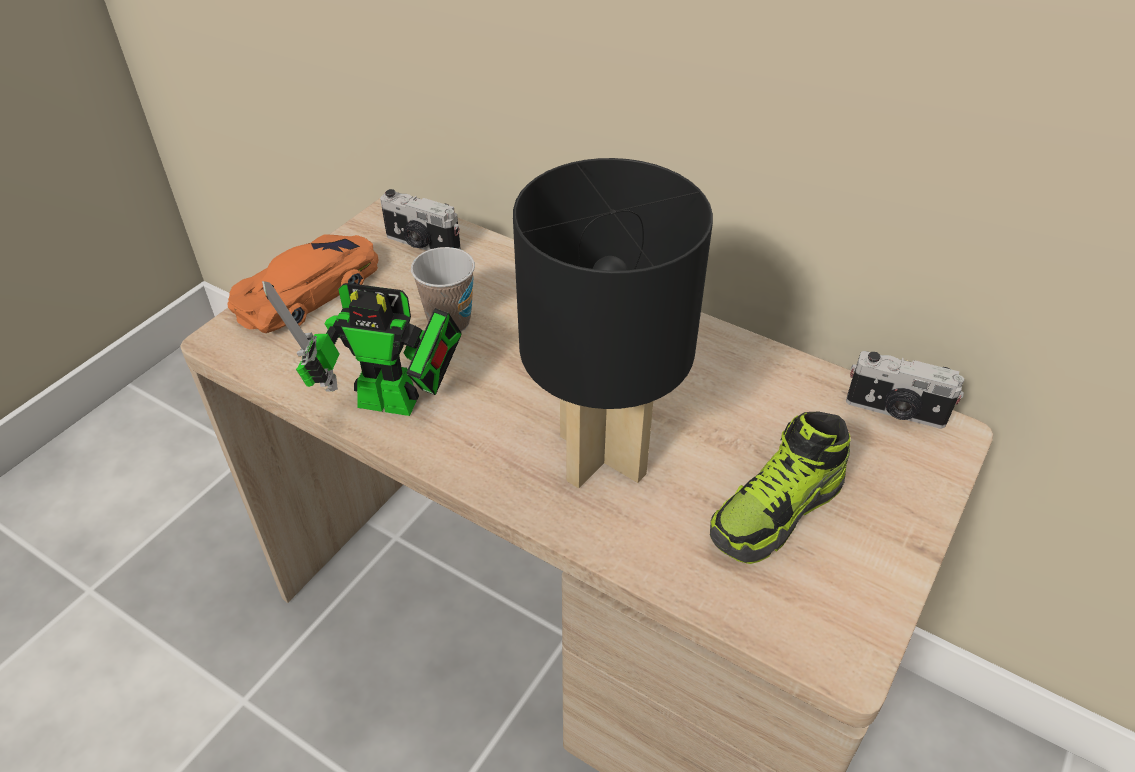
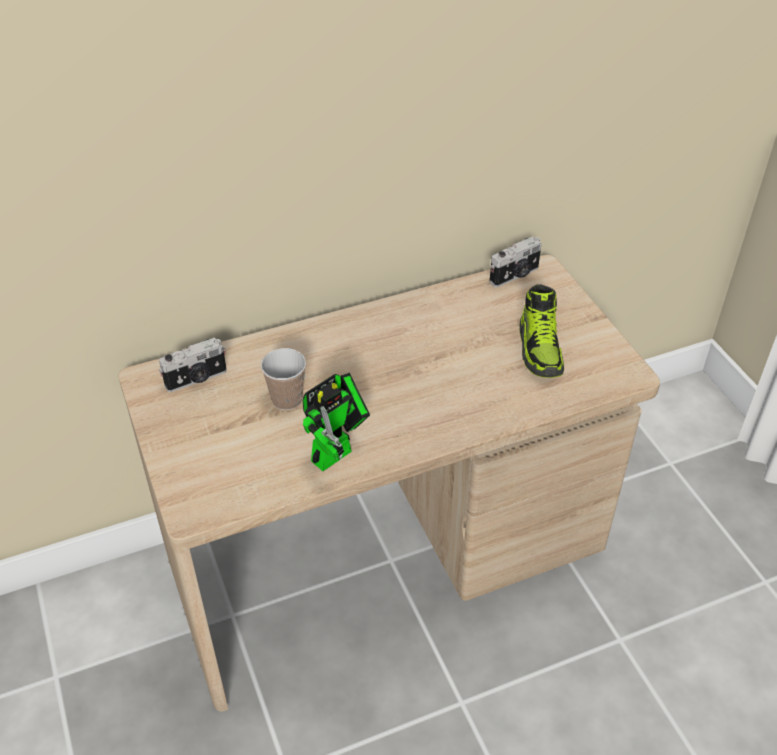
camera: 55 degrees left, 0 degrees up
orange toy car [228,234,379,333] -> none
black table lamp [513,158,713,488] -> none

